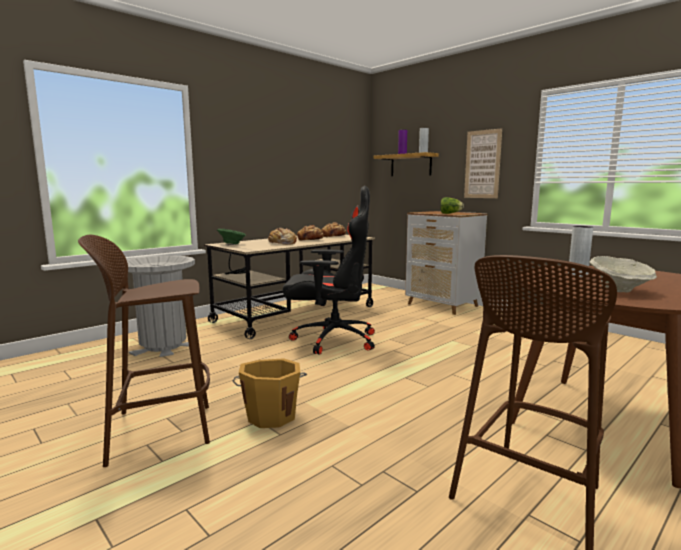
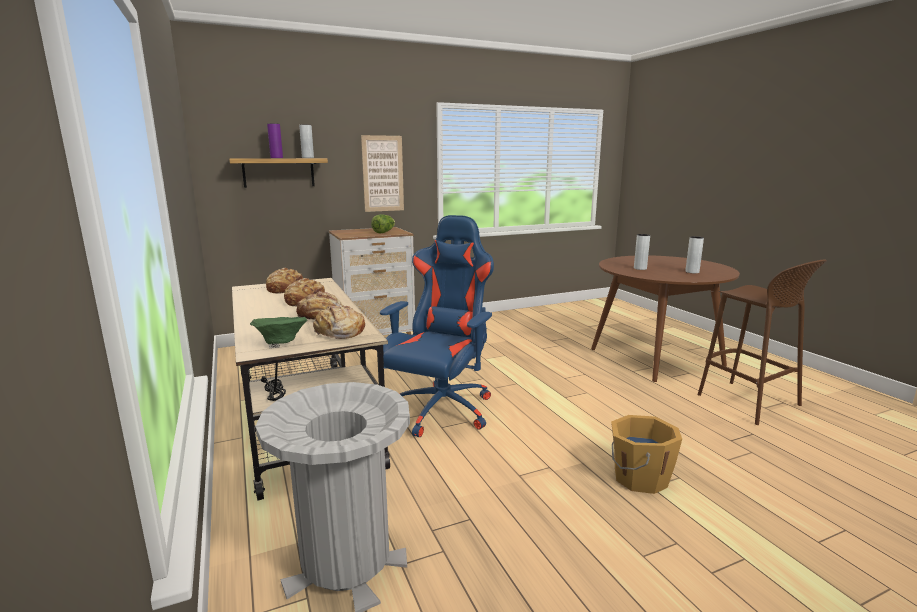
camera: 70 degrees left, 5 degrees up
brown stool [78,235,210,467] -> none
black office chair [283,185,375,354] -> blue office chair [380,215,494,437]
beige bowl [590,256,657,293] -> grey vase [685,236,704,273]
none -> bread [313,306,365,339]

